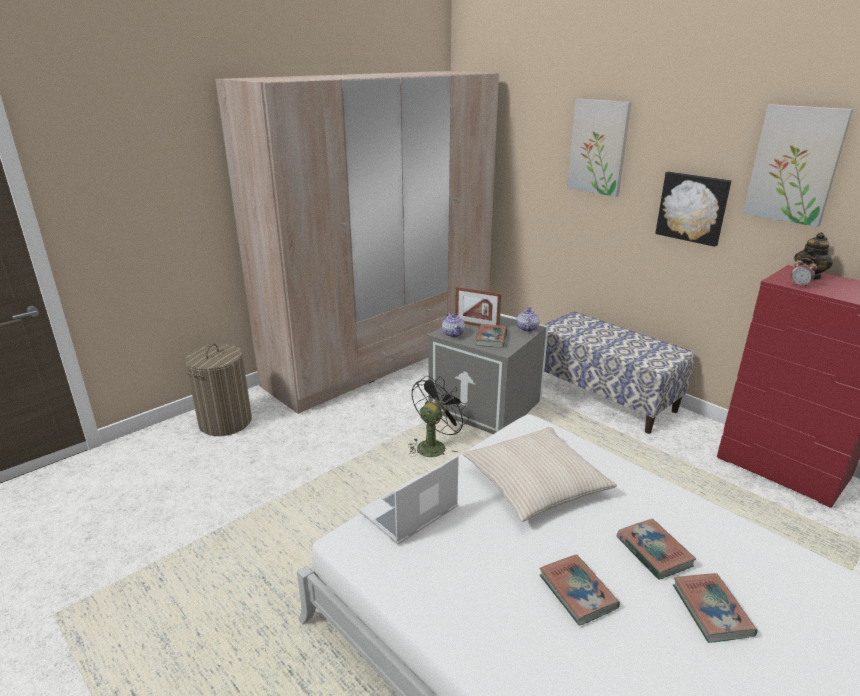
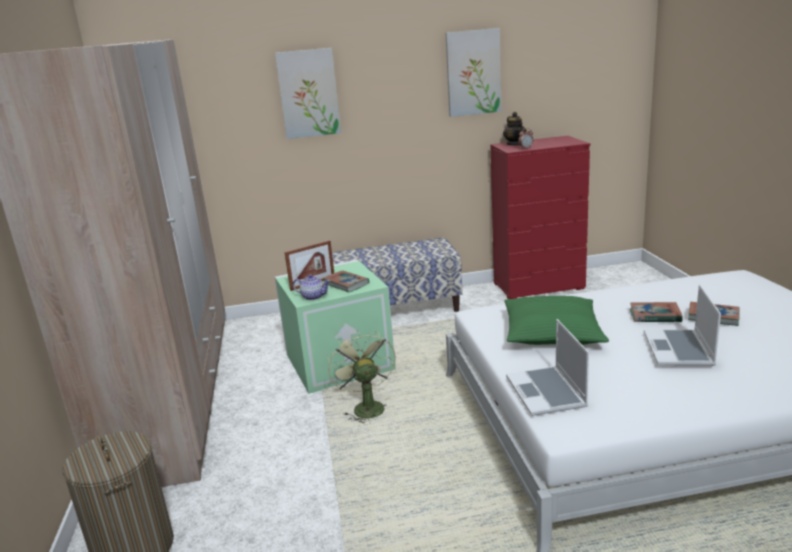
camera: 55 degrees left, 5 degrees down
black fan [408,376,469,457] -> green fan [327,330,396,425]
grey storage box [428,313,549,434] -> green storage box [275,259,396,394]
beige pillow [463,427,617,522] -> green pillow [504,296,609,345]
teapot [517,307,540,332] -> none
book [539,554,620,626] -> laptop [644,285,721,366]
picture [655,172,731,247] -> none

